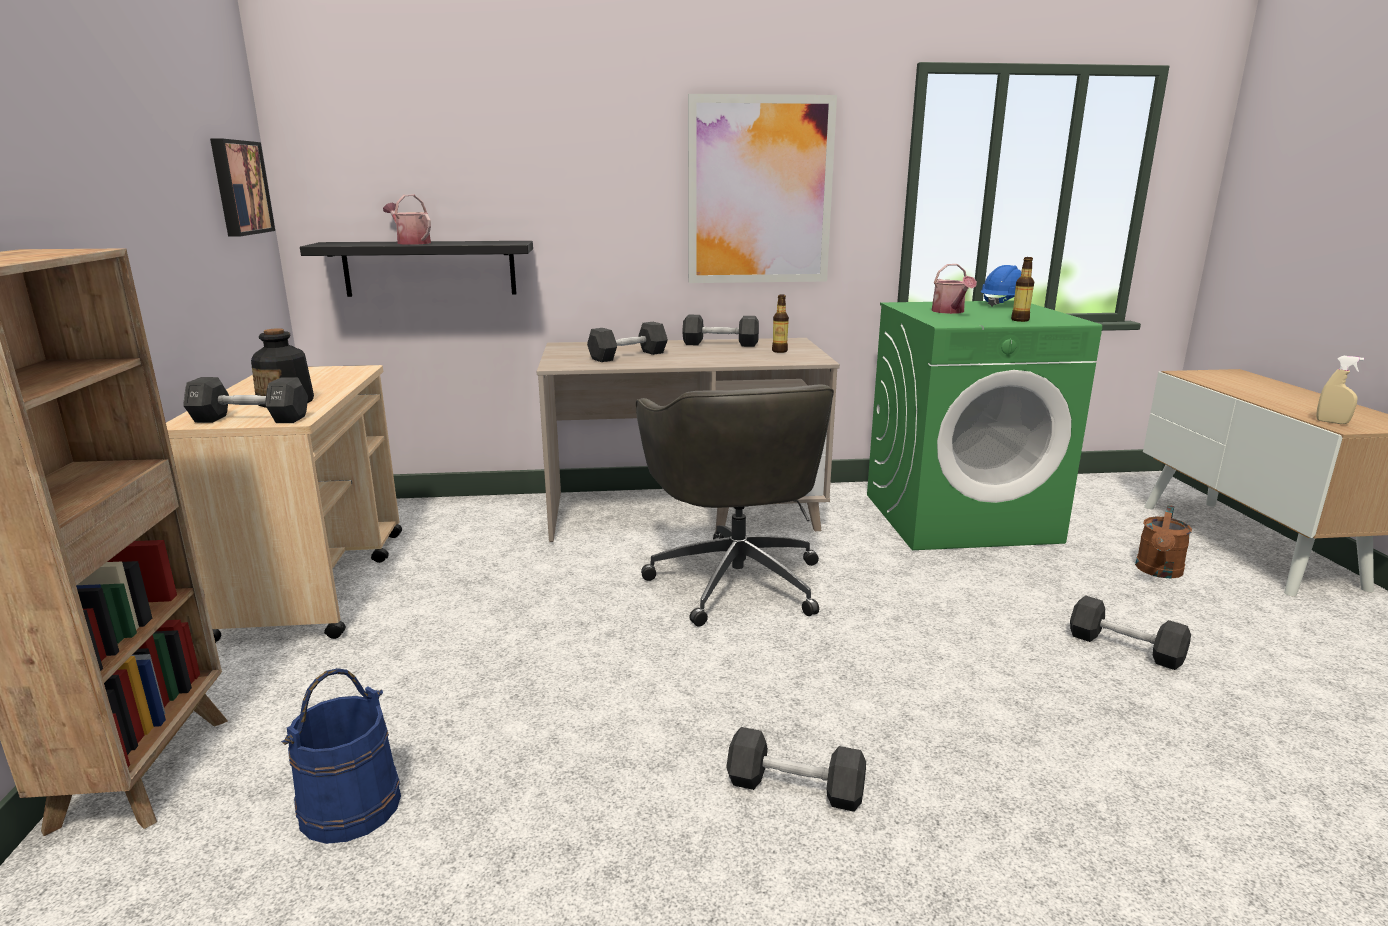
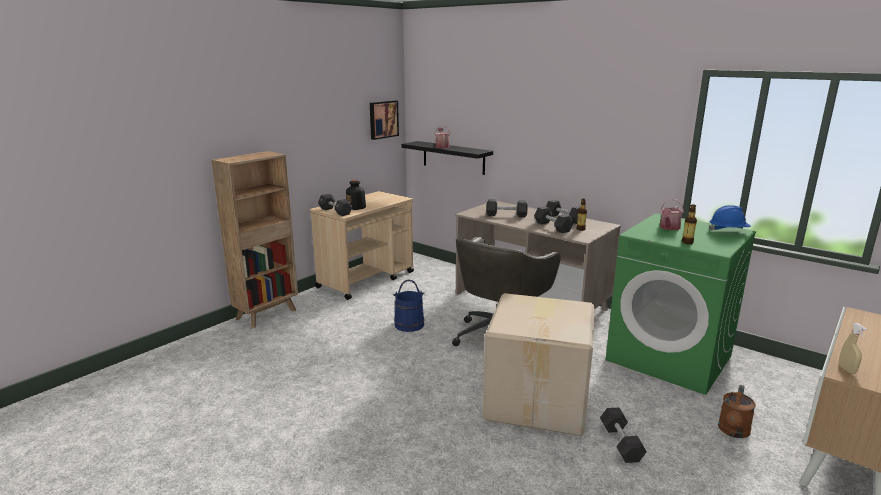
camera: 45 degrees right, 0 degrees up
blue bucket [281,668,401,844] -> blue bucket moved to [393,279,425,332]
picture [688,94,837,283] -> none
black dumbbell [726,727,866,812] -> black dumbbell moved to [534,206,574,233]
brown watering can [1135,505,1192,578] -> brown watering can turned 45 degrees counterclockwise [718,385,756,438]
none -> cardboard box [483,293,594,436]

